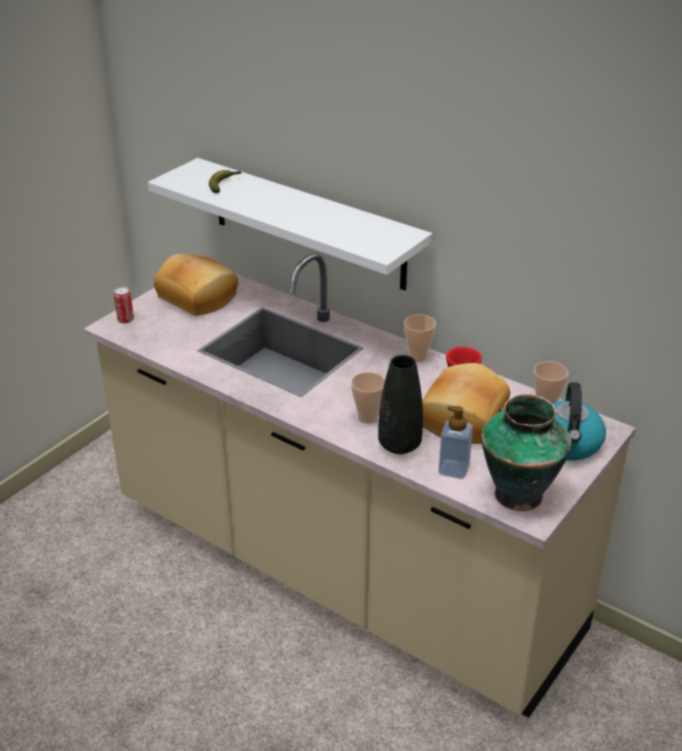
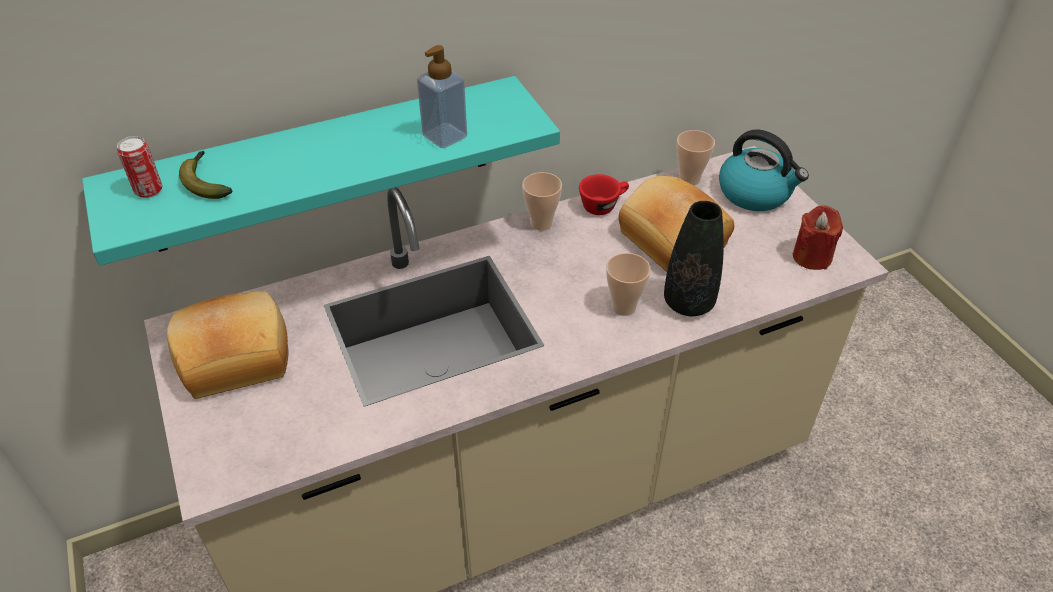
camera: 60 degrees left, 10 degrees up
can [113,287,134,323] -> can moved to [117,136,162,198]
white shelf [148,158,432,290] -> turquoise shelf [82,76,560,266]
soap dispenser [438,406,473,479] -> soap dispenser moved to [417,45,467,148]
vase [481,394,572,511] -> red candle [793,206,843,270]

